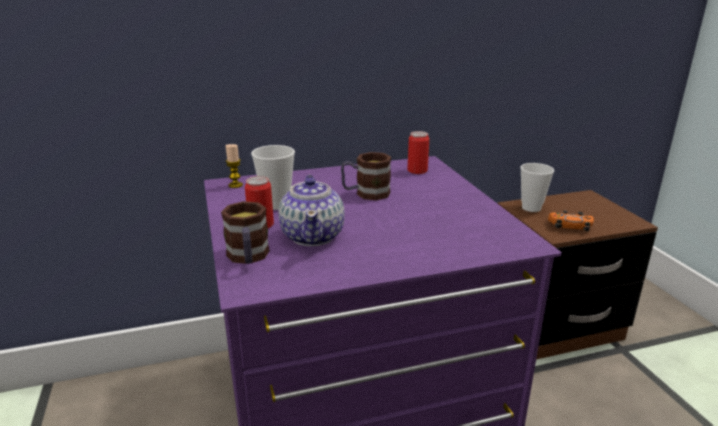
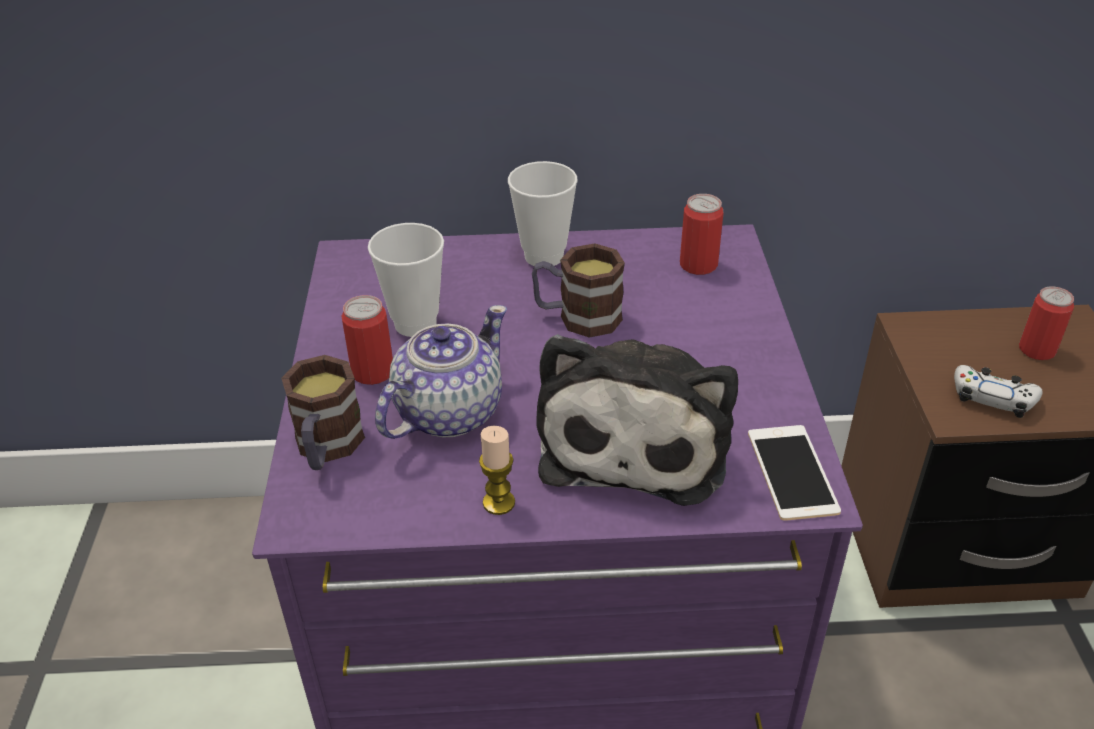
camera: 15 degrees right, 15 degrees up
candle [226,144,243,188] -> candle moved to [479,426,515,515]
teapot [278,175,345,246] -> teapot turned 150 degrees counterclockwise [375,305,507,439]
cup [520,163,554,212] -> cup moved to [508,161,578,266]
orange game controller [548,210,594,231] -> white game controller [954,365,1043,418]
none -> plush toy [536,334,738,506]
none -> phone [748,425,841,521]
none -> can [1019,286,1074,360]

